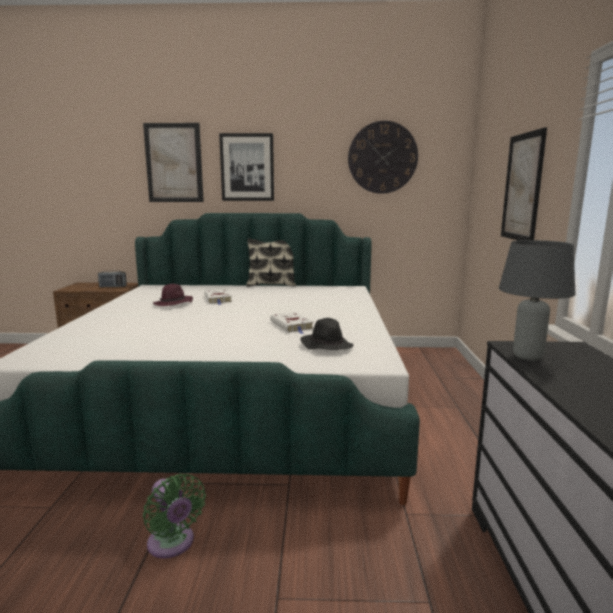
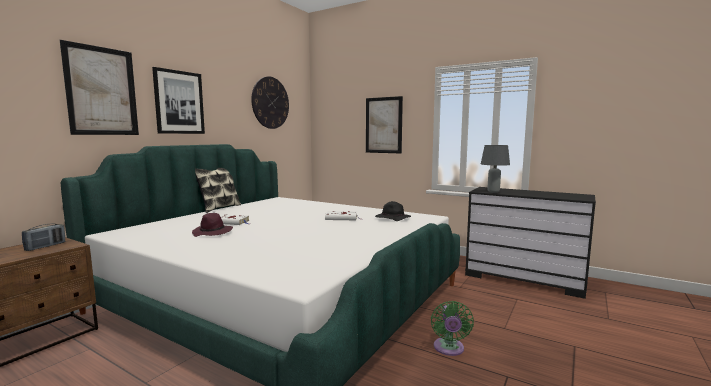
camera: 60 degrees left, 5 degrees down
green fan [143,474,206,558] -> green fan turned 105 degrees clockwise [431,301,474,356]

